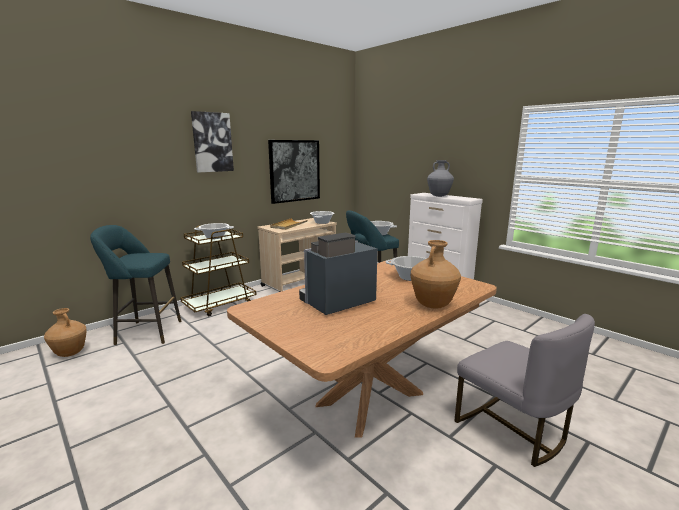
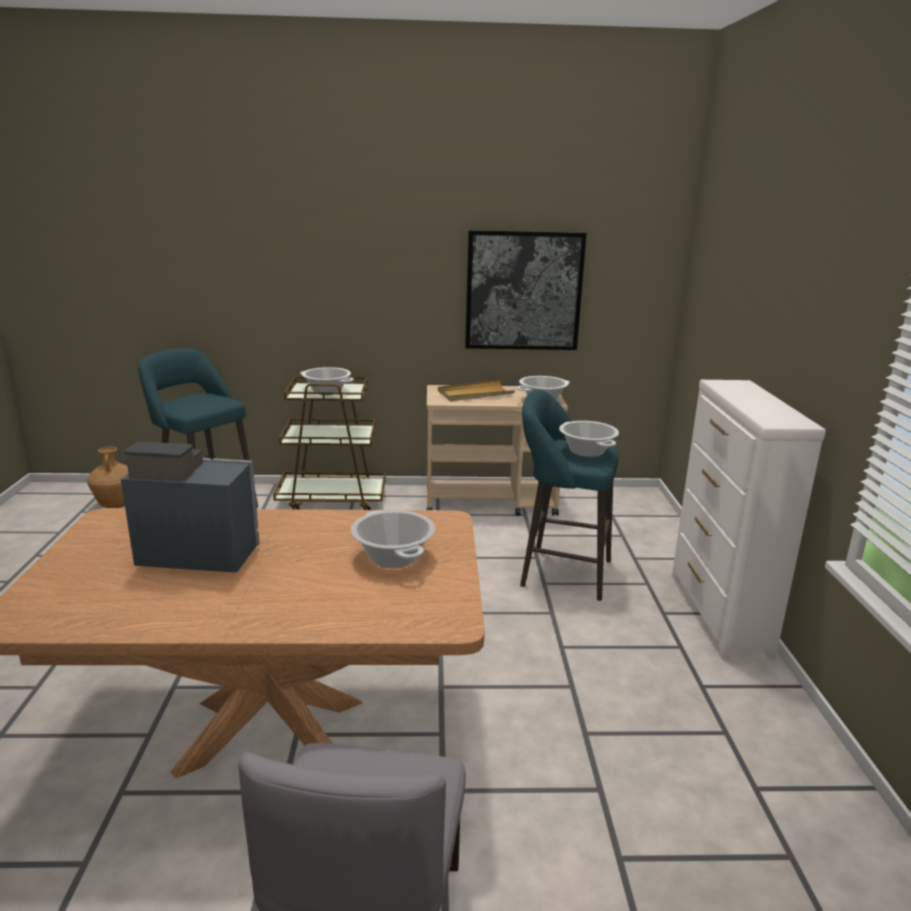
camera: 40 degrees right, 5 degrees up
picture [191,111,234,173] -> none
brown vase [411,240,461,309] -> none
grey vase [427,160,454,197] -> none

